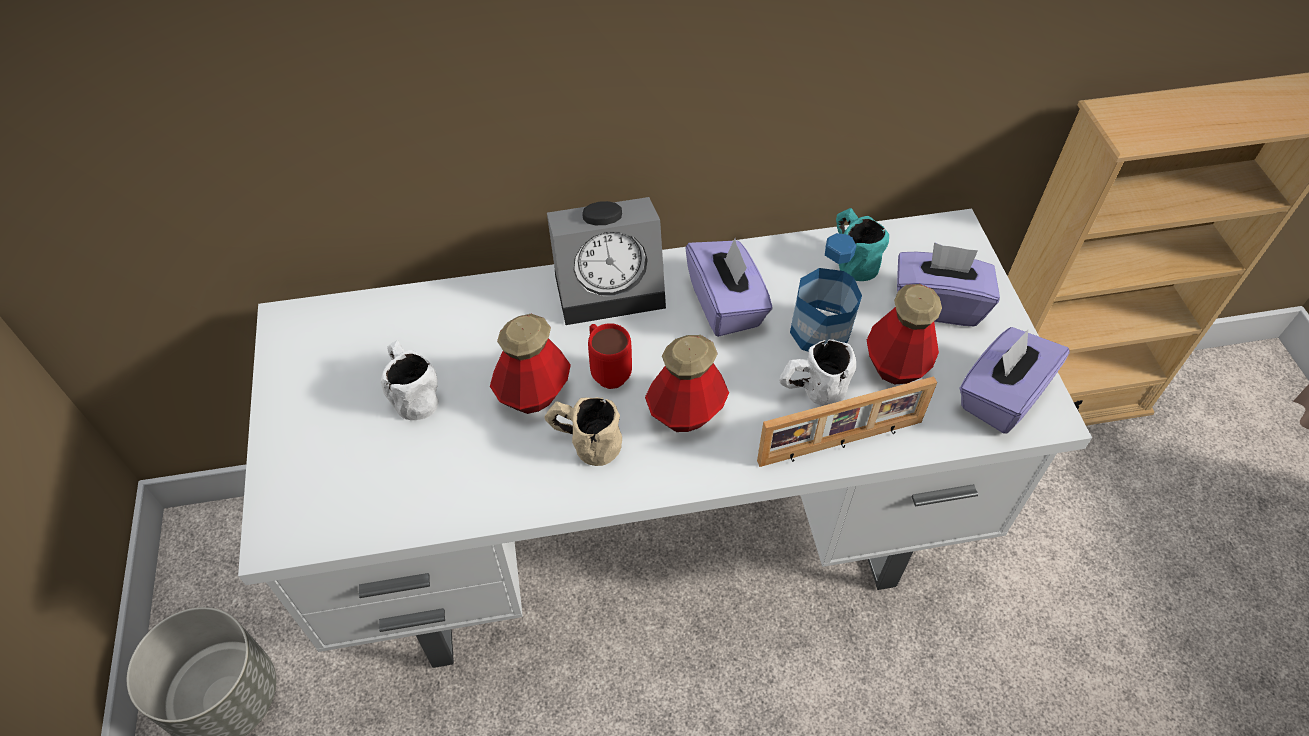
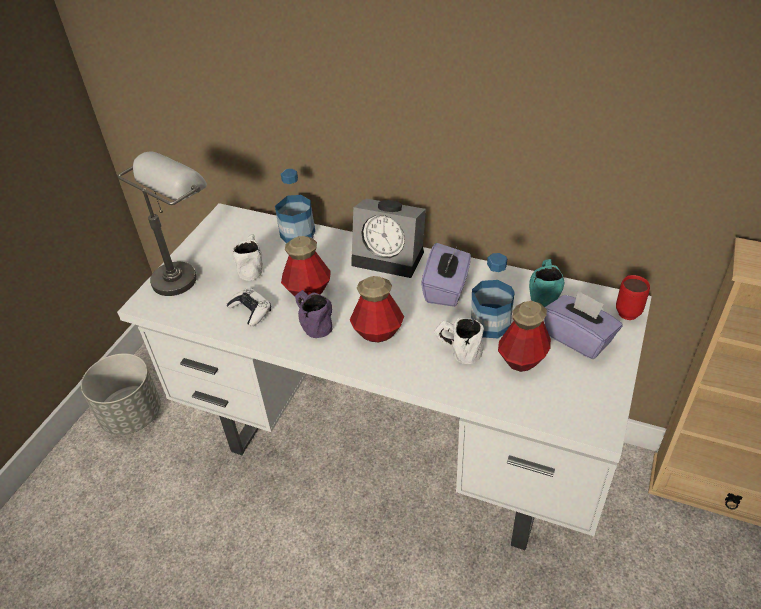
camera: 35 degrees right, 10 degrees down
beige mug [544,397,622,466] -> purple mug [295,290,332,338]
red mug [588,323,632,389] -> red mug moved to [616,275,650,320]
picture frame [757,376,937,467] -> none
purple tissue box [959,327,1070,433] -> none
none -> grey table lamp [117,152,207,296]
none -> white game controller [227,288,271,326]
none -> bottle [275,169,315,243]

